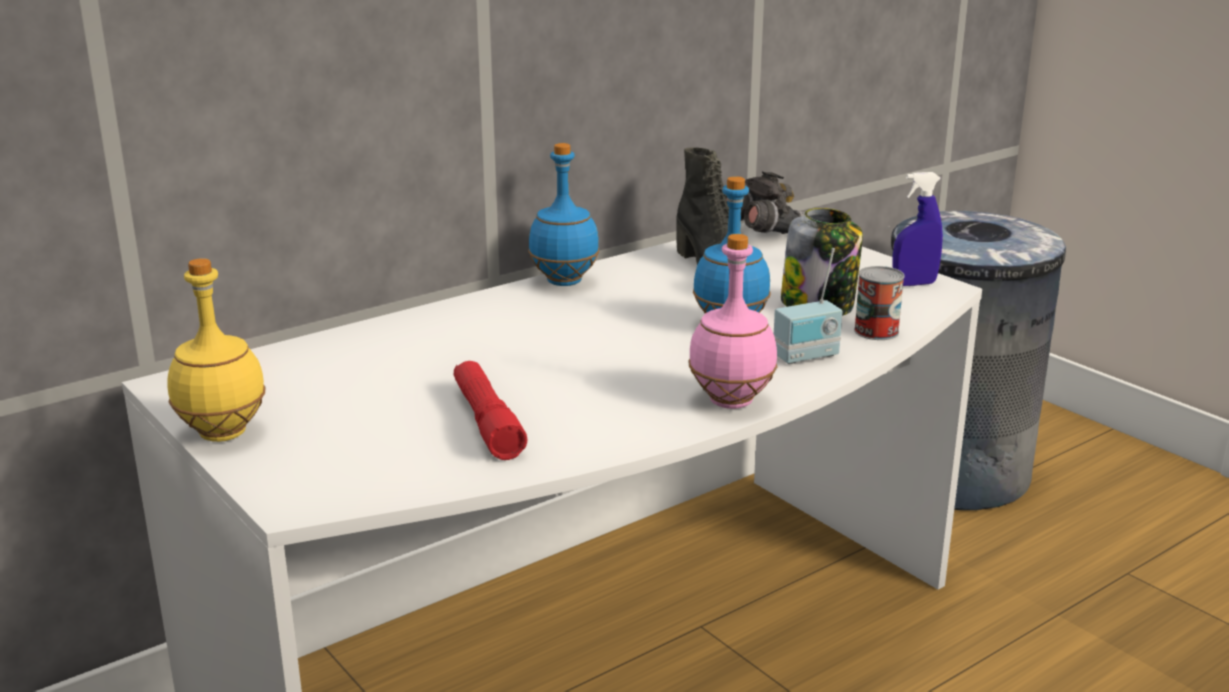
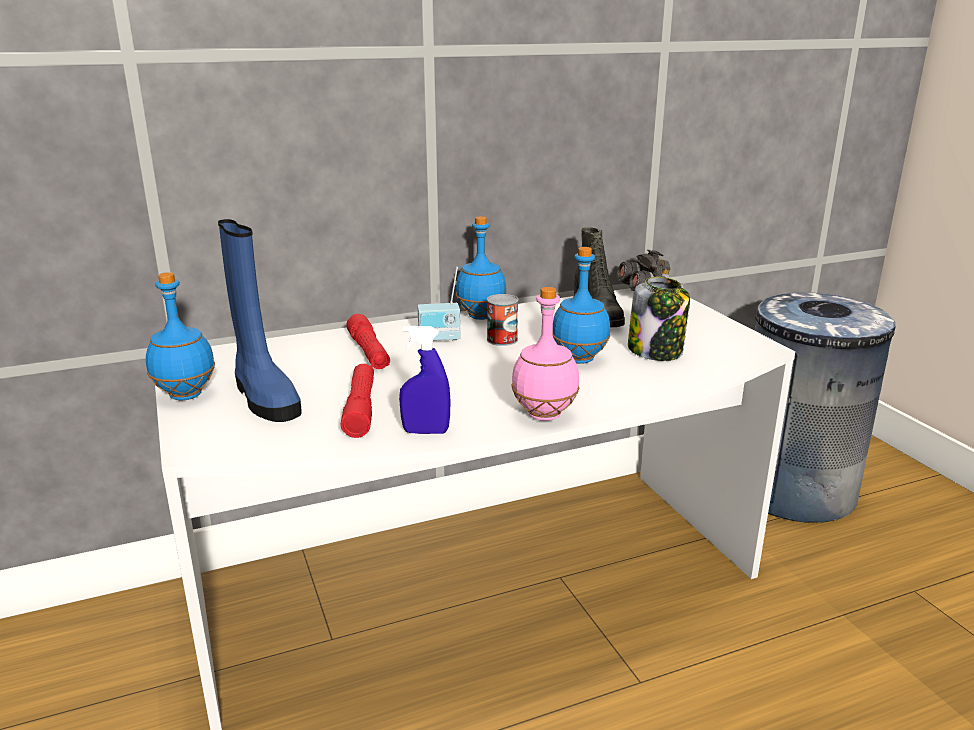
camera: 15 degrees right, 0 degrees up
yellow bottle [167,258,266,442] -> blue bottle [146,272,215,400]
radio [774,248,843,364] -> radio moved to [418,267,460,341]
can [854,266,905,340] -> can moved to [487,294,519,346]
blue spray bottle [892,172,943,286] -> blue spray bottle moved to [399,326,450,434]
none -> blue boot [218,219,302,422]
none -> red flashlight [346,314,390,369]

